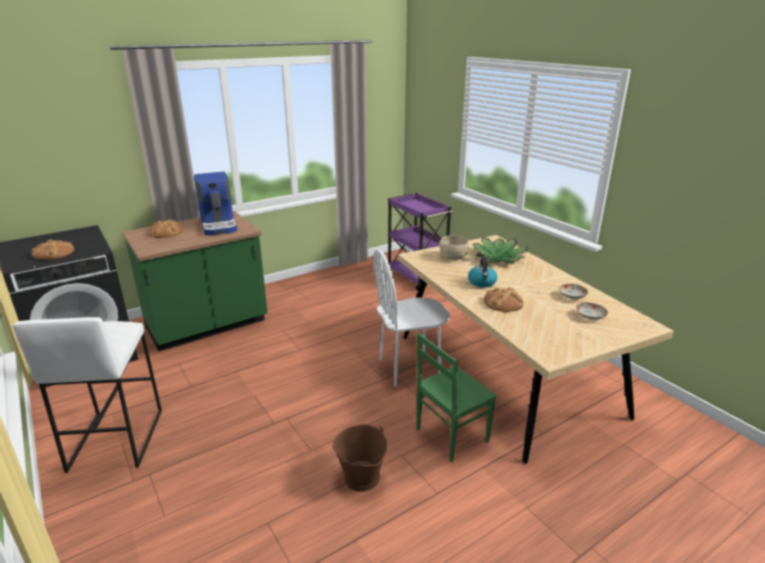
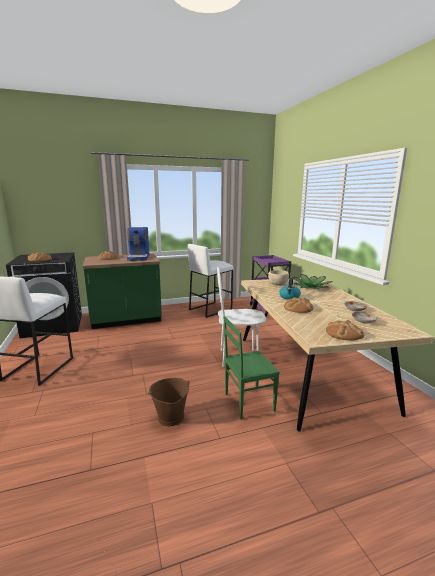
camera: 15 degrees right, 10 degrees down
none -> white stool [188,244,234,318]
none -> bread [326,320,364,341]

